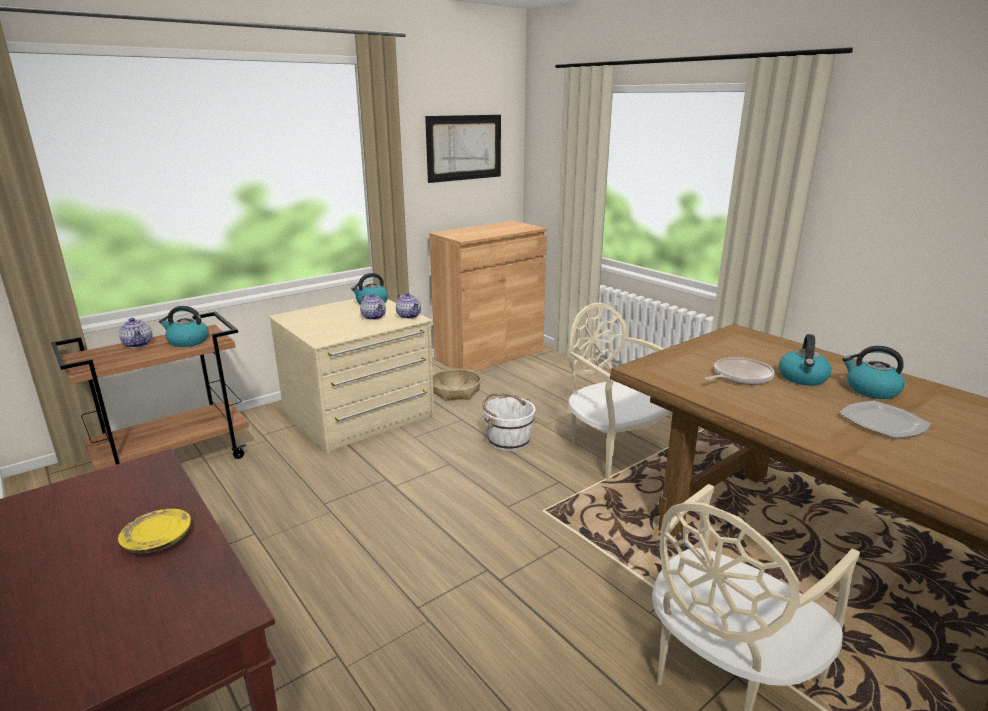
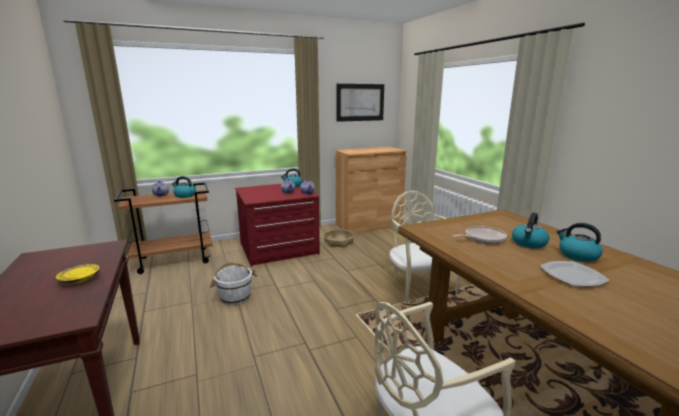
camera: 15 degrees right, 5 degrees down
beige dresser [268,298,434,454] -> red dresser [235,184,320,267]
white bucket [483,393,536,451] -> white bucket moved to [210,263,257,305]

